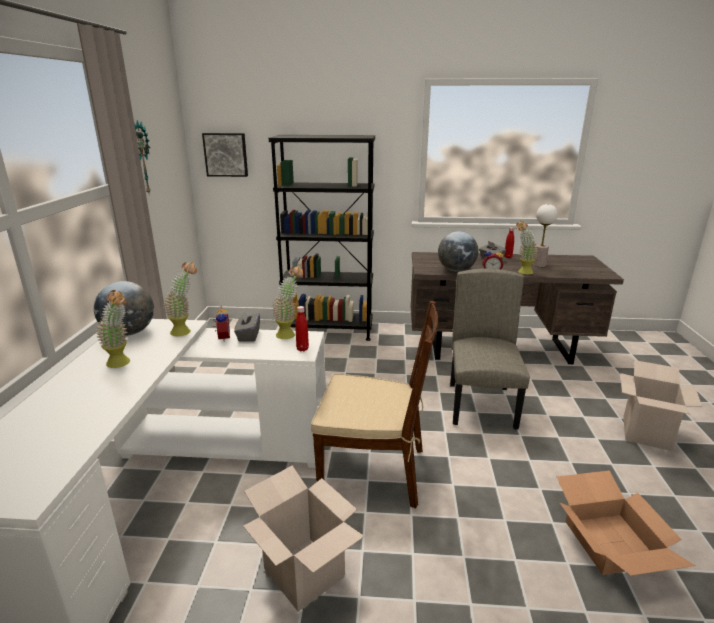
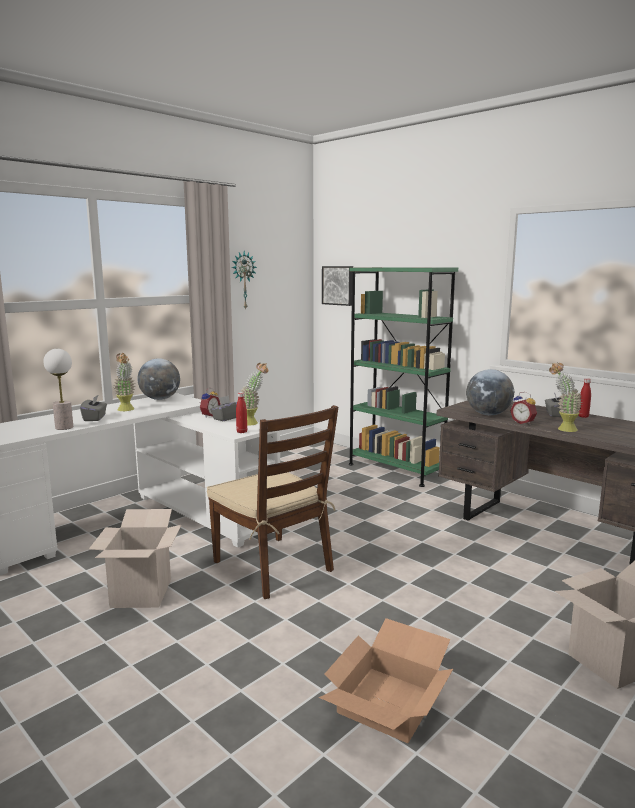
camera: 40 degrees right, 10 degrees down
potted plant [164,262,197,336] -> none
black bookcase [269,135,375,341] -> green bookcase [349,267,458,487]
beige chair [450,268,530,430] -> none
table lamp [532,204,558,267] -> table lamp moved to [44,349,73,430]
none -> grey tissue box [80,395,107,421]

